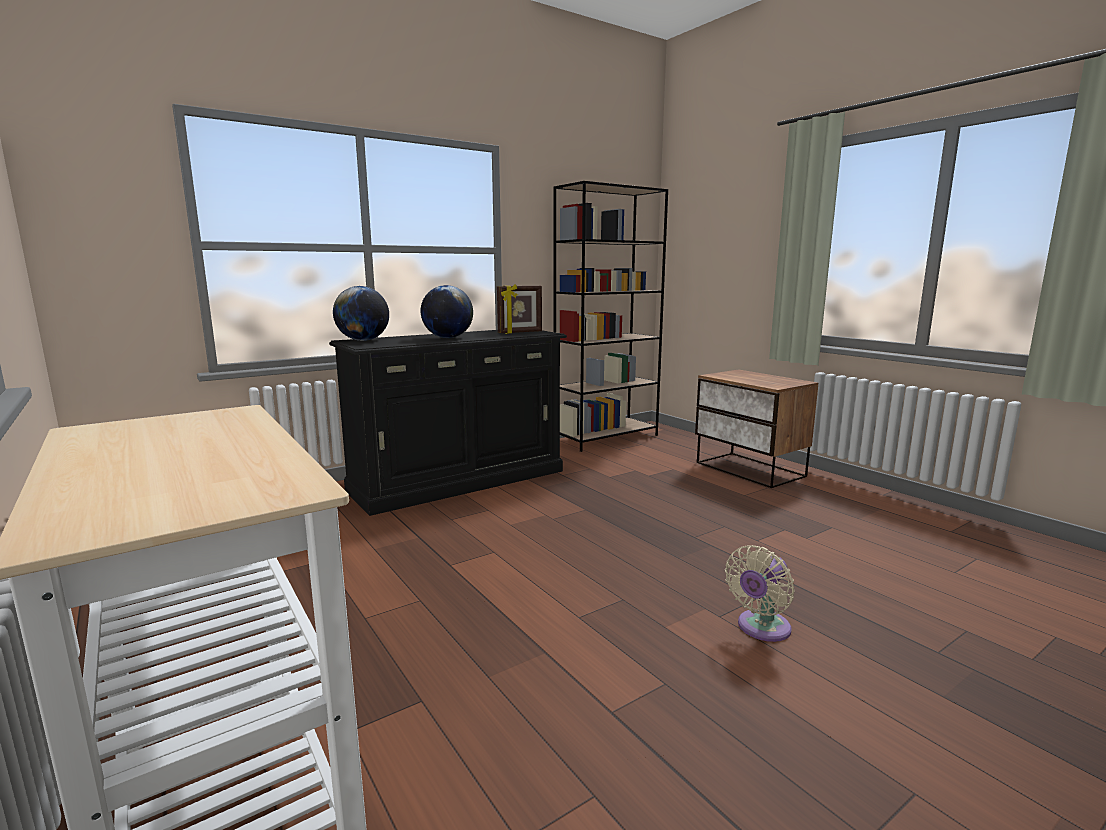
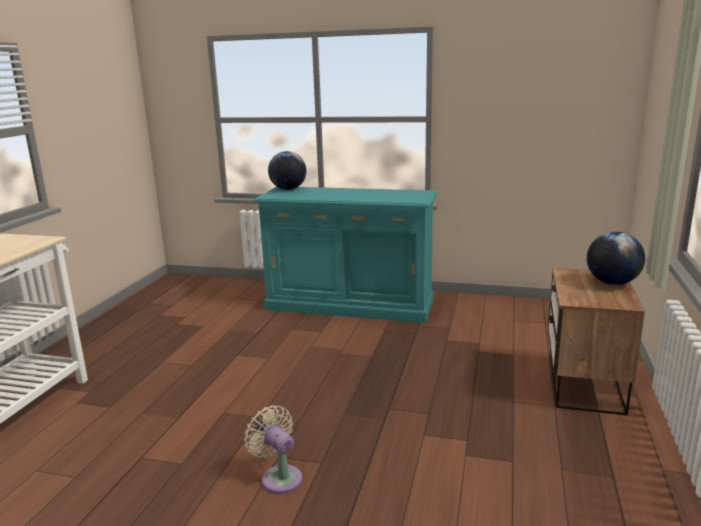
camera: 50 degrees right, 5 degrees up
black cabinet [329,330,567,516] -> turquoise cabinet [253,187,437,323]
globe [421,285,473,338] -> globe moved to [587,232,645,285]
picture frame [497,284,542,334] -> none
beige bookcase [554,181,668,452] -> none
beige fan [725,545,795,642] -> beige fan turned 45 degrees clockwise [244,405,302,494]

